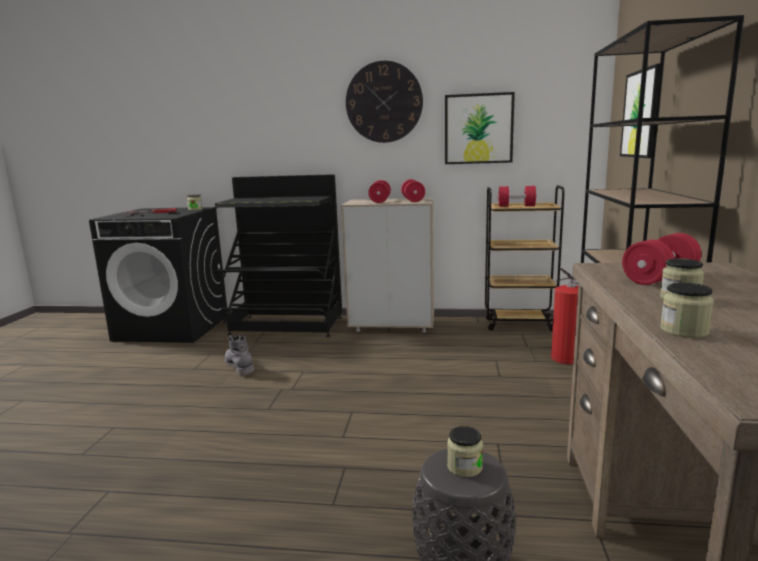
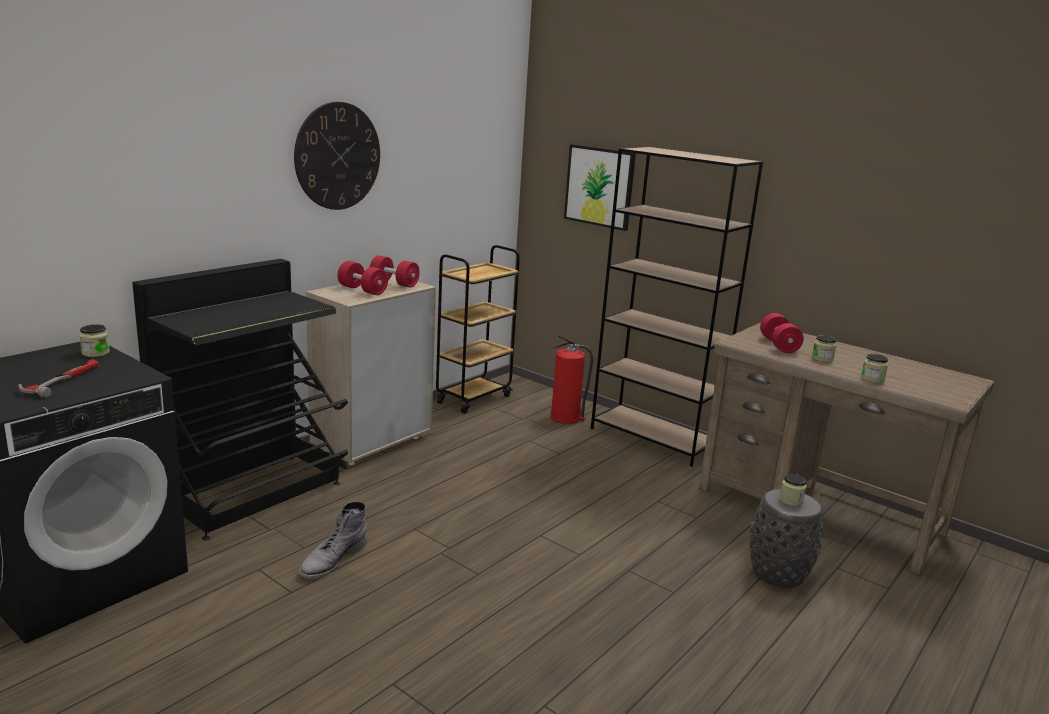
camera: 60 degrees left, 5 degrees up
grey boot [225,335,254,375] -> grey boot turned 60 degrees counterclockwise [298,501,367,579]
picture [445,92,515,164] -> none
red dumbbell [497,186,537,207] -> none

